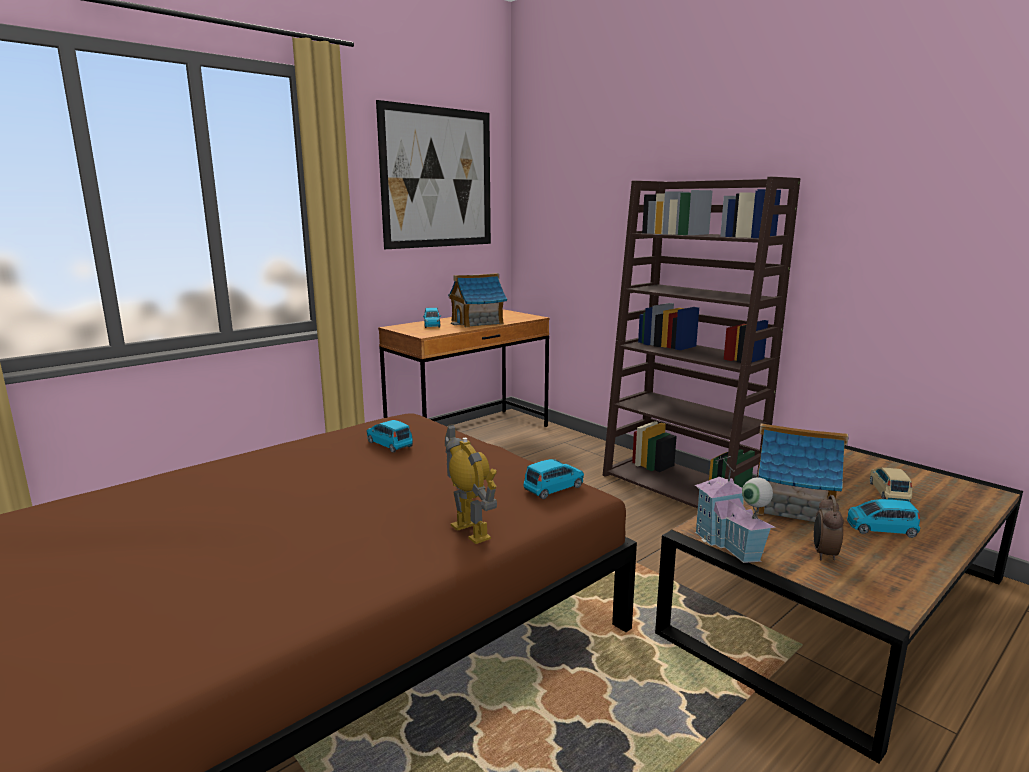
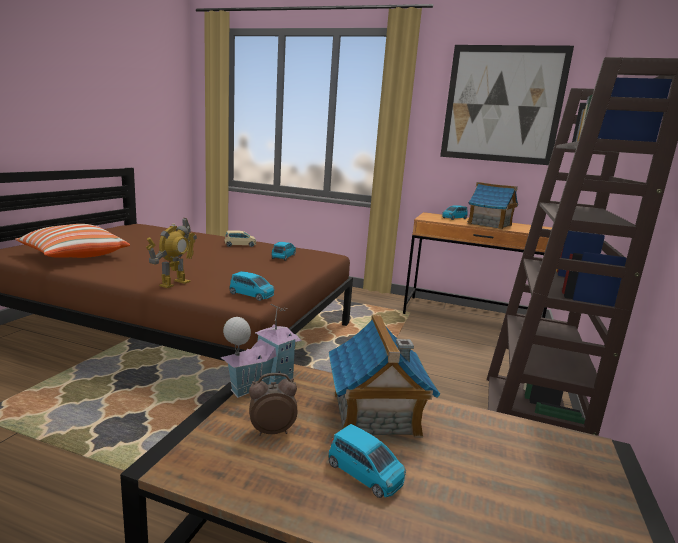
camera: 60 degrees right, 0 degrees up
blue toy car [847,499,920,538] -> blue toy car turned 150 degrees clockwise [328,424,406,498]
beige toy car [870,467,912,502] -> beige toy car moved to [225,230,256,247]
none -> pillow [15,224,130,258]

